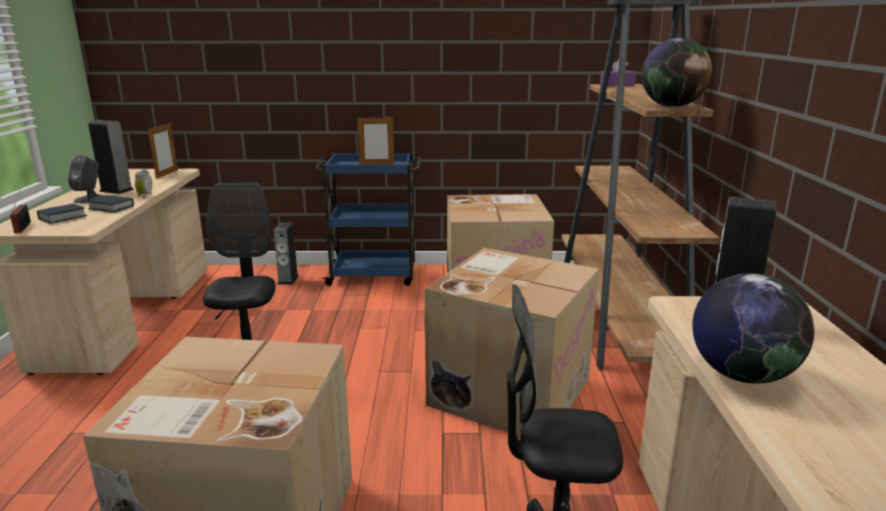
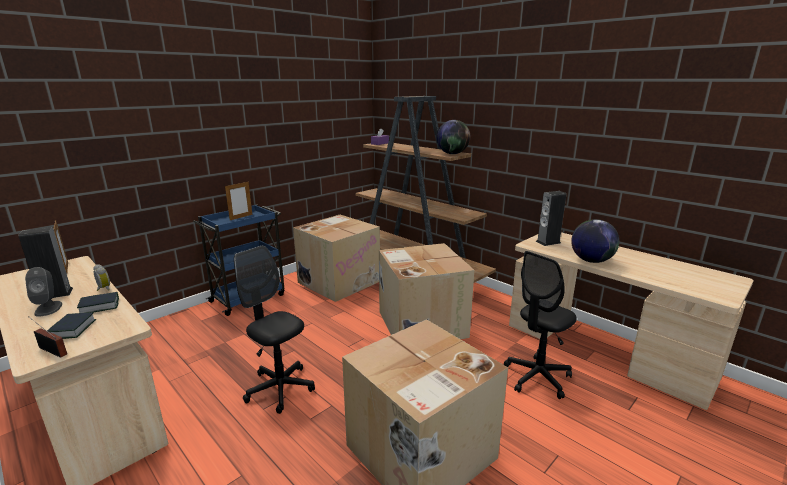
camera: 45 degrees left, 0 degrees up
speaker [273,222,299,285] -> none

